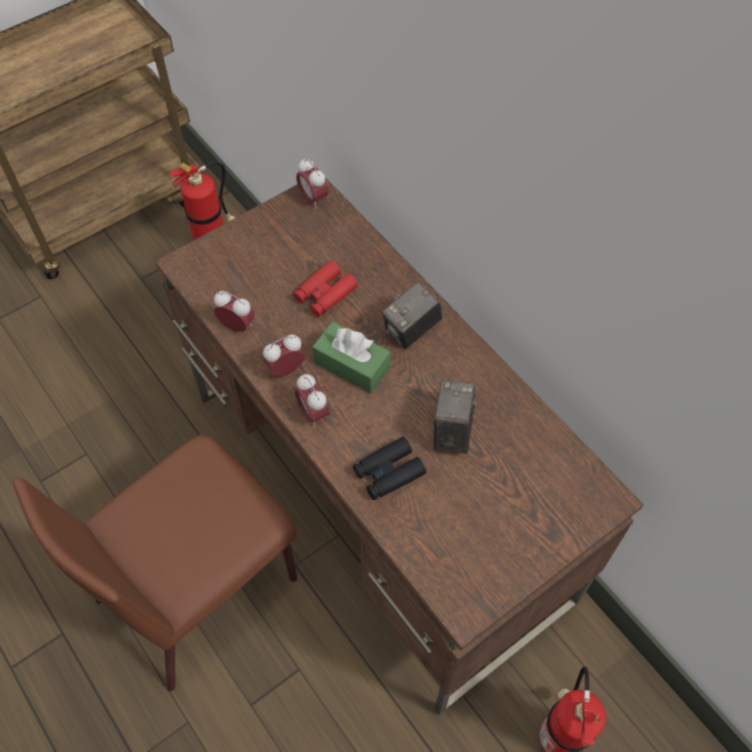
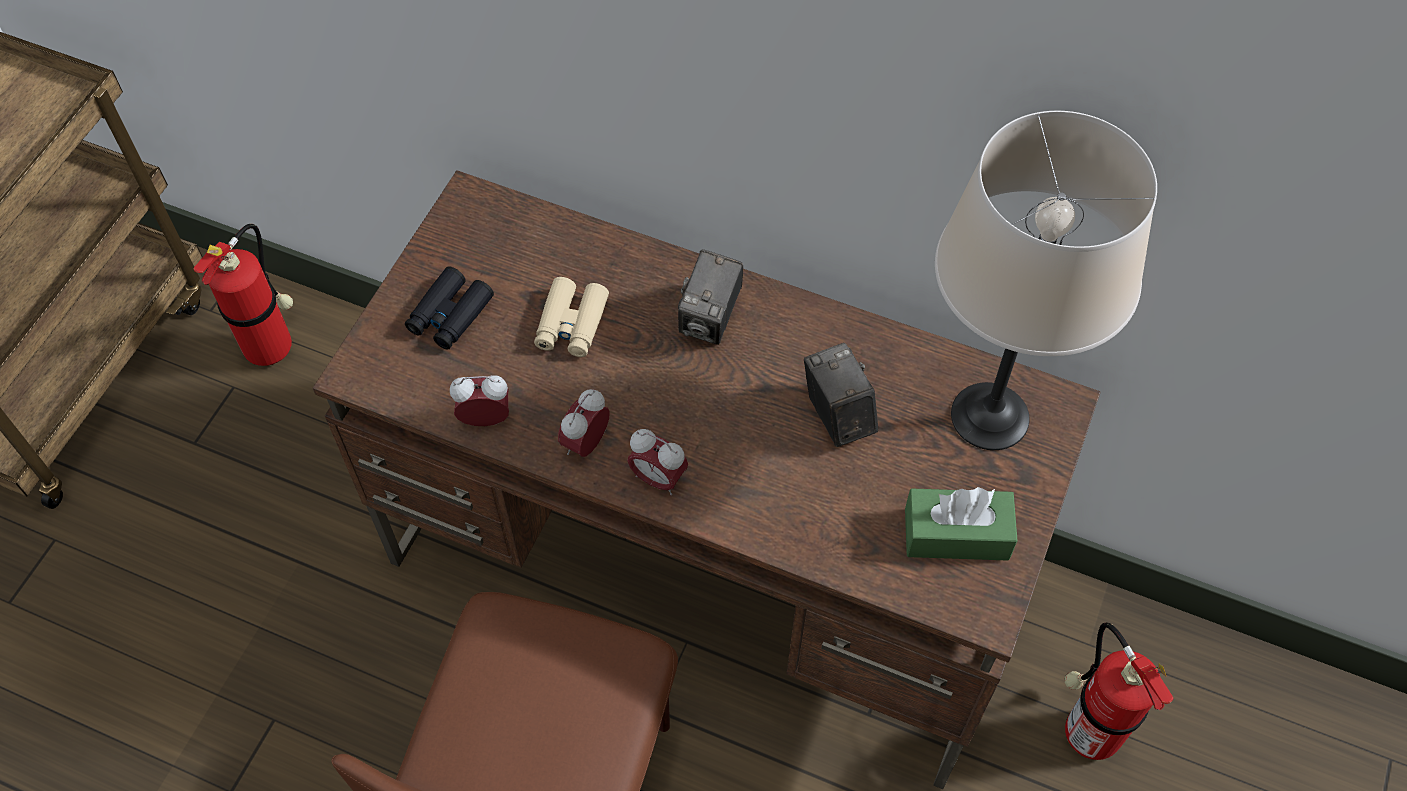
camera: 30 degrees left, 0 degrees up
red binoculars [293,261,358,317] -> beige binoculars [534,277,609,357]
alarm clock [296,158,328,209] -> none
green tissue box [312,322,391,394] -> green tissue box moved to [905,487,1018,561]
black binoculars [353,437,426,500] -> black binoculars moved to [405,266,494,350]
none -> beige table lamp [935,111,1157,450]

